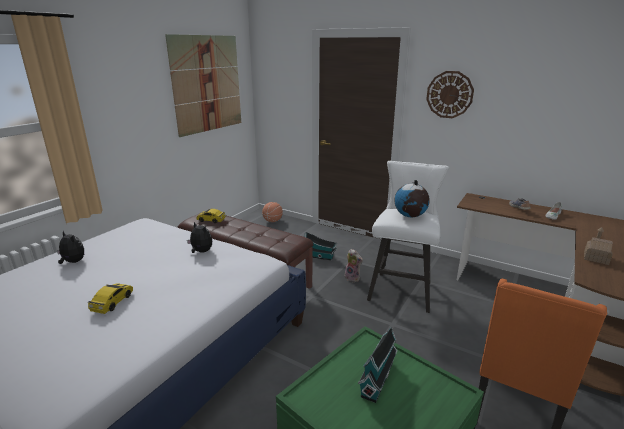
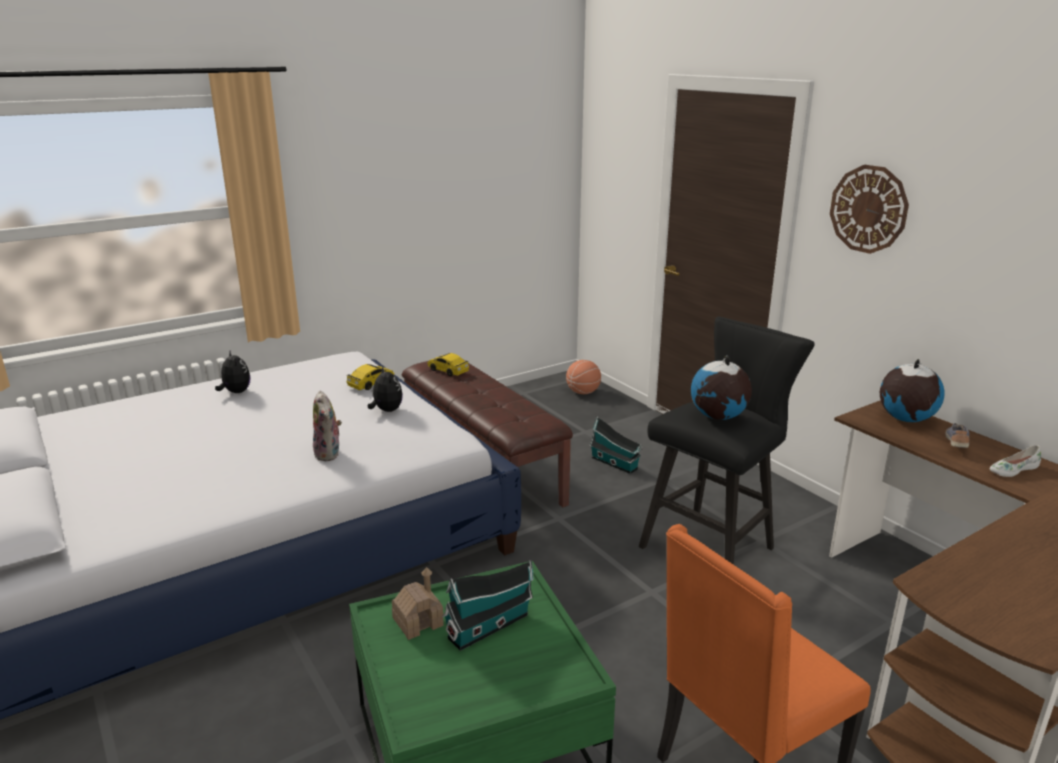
camera: 25 degrees right, 0 degrees up
toy car [88,283,133,314] -> toy car moved to [347,364,394,390]
picture [165,34,241,137] -> none
plush toy [345,249,363,282] -> plush toy moved to [313,391,342,461]
white stool [367,161,449,313] -> black stool [639,317,815,565]
toy house [584,227,613,265] -> toy house moved to [392,567,444,640]
none -> globe [880,359,944,422]

